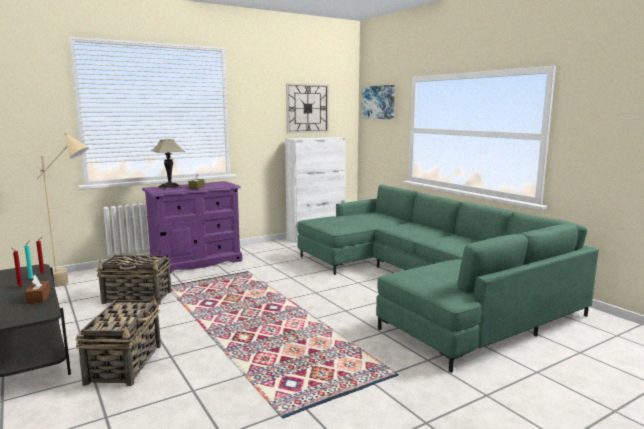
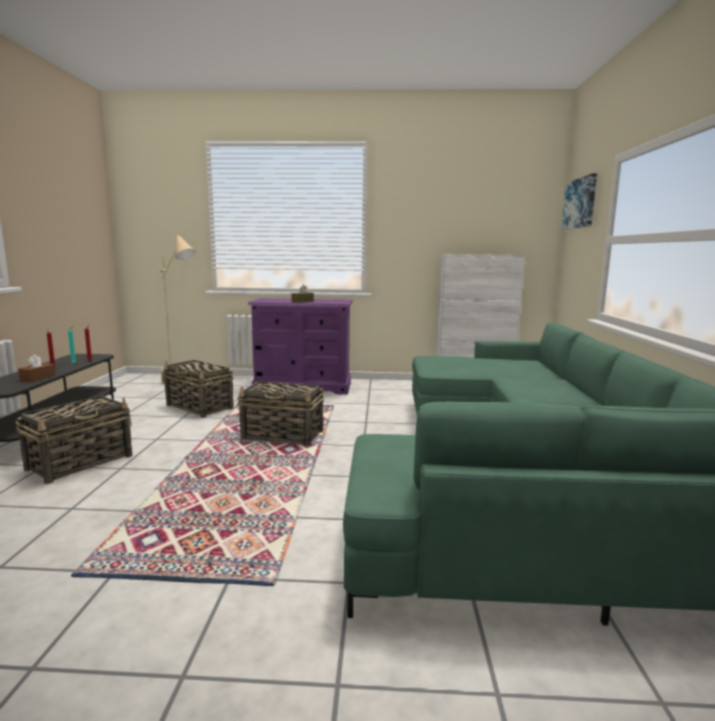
camera: 35 degrees right, 0 degrees up
table lamp [151,139,185,190] -> none
wall clock [286,83,329,133] -> none
none -> basket [237,381,324,446]

